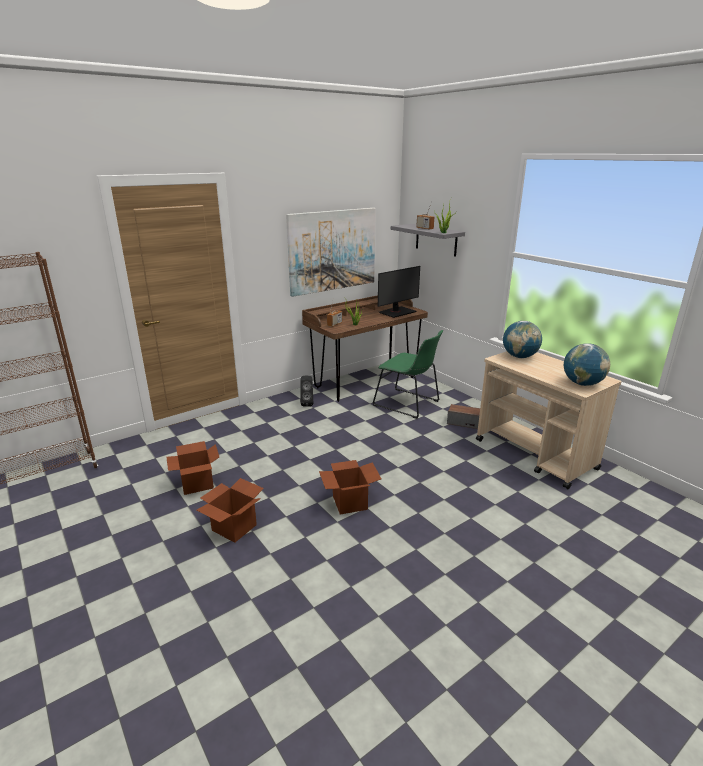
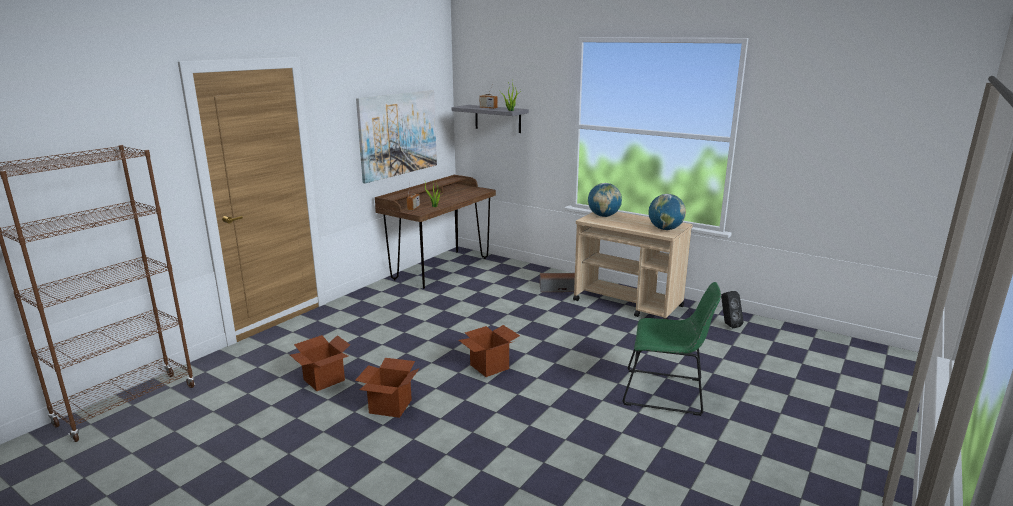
camera: 20 degrees left, 5 degrees down
black speaker [300,375,313,407] -> black speaker moved to [721,291,744,328]
green chair [372,330,443,419] -> green chair moved to [622,282,721,416]
monitor [378,266,420,318] -> none

